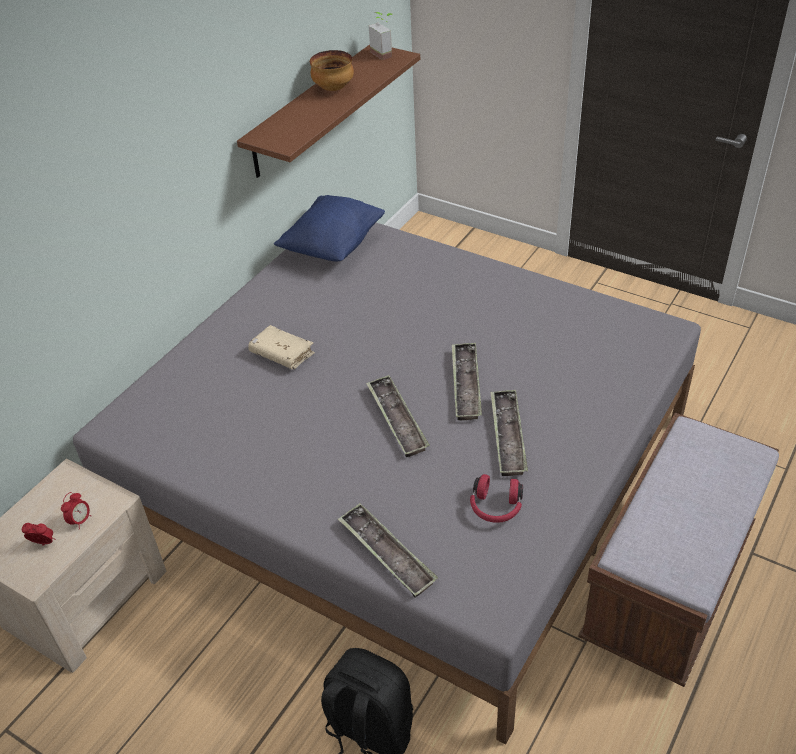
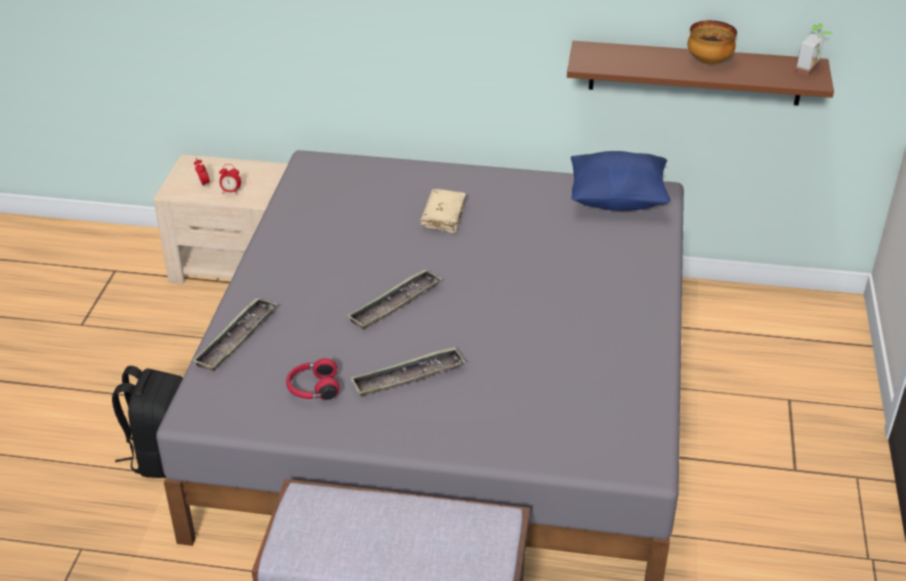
camera: 65 degrees right, 5 degrees down
tray [452,343,482,420] -> none

